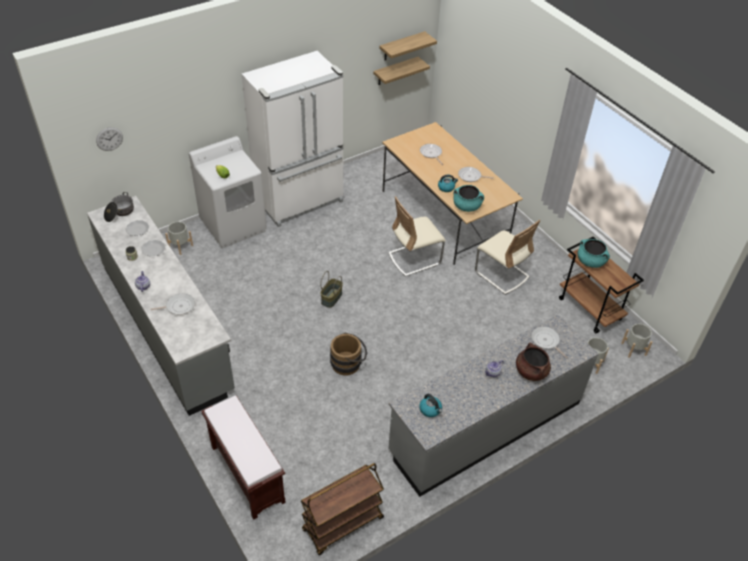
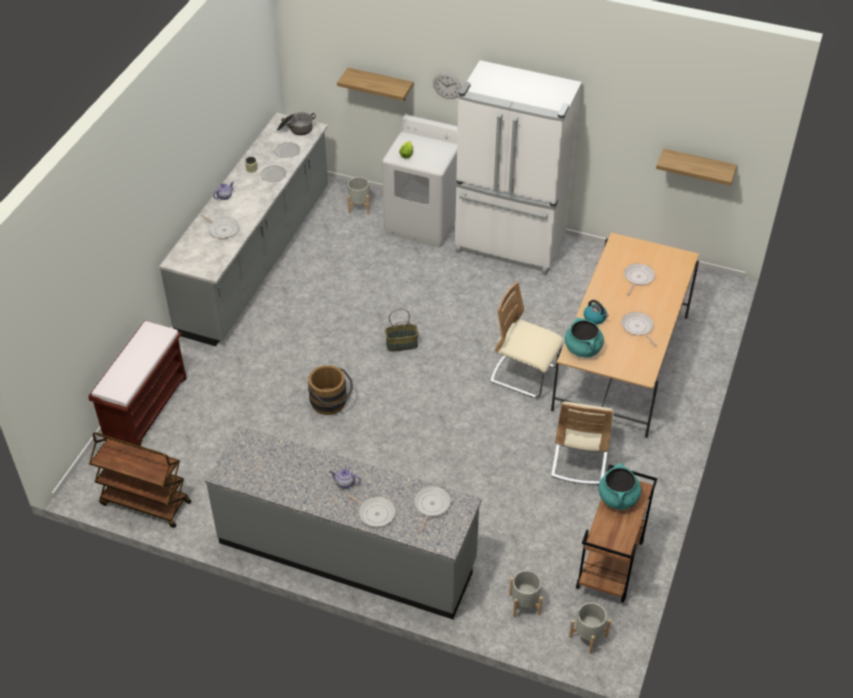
camera: 55 degrees right, 0 degrees up
wall clock [96,127,123,151] -> wall clock moved to [433,73,461,99]
shelf [379,31,437,60] -> shelf moved to [337,68,413,101]
kettle [419,394,442,417] -> none
brown cooking pot [516,343,551,381] -> frying pan [346,493,396,527]

